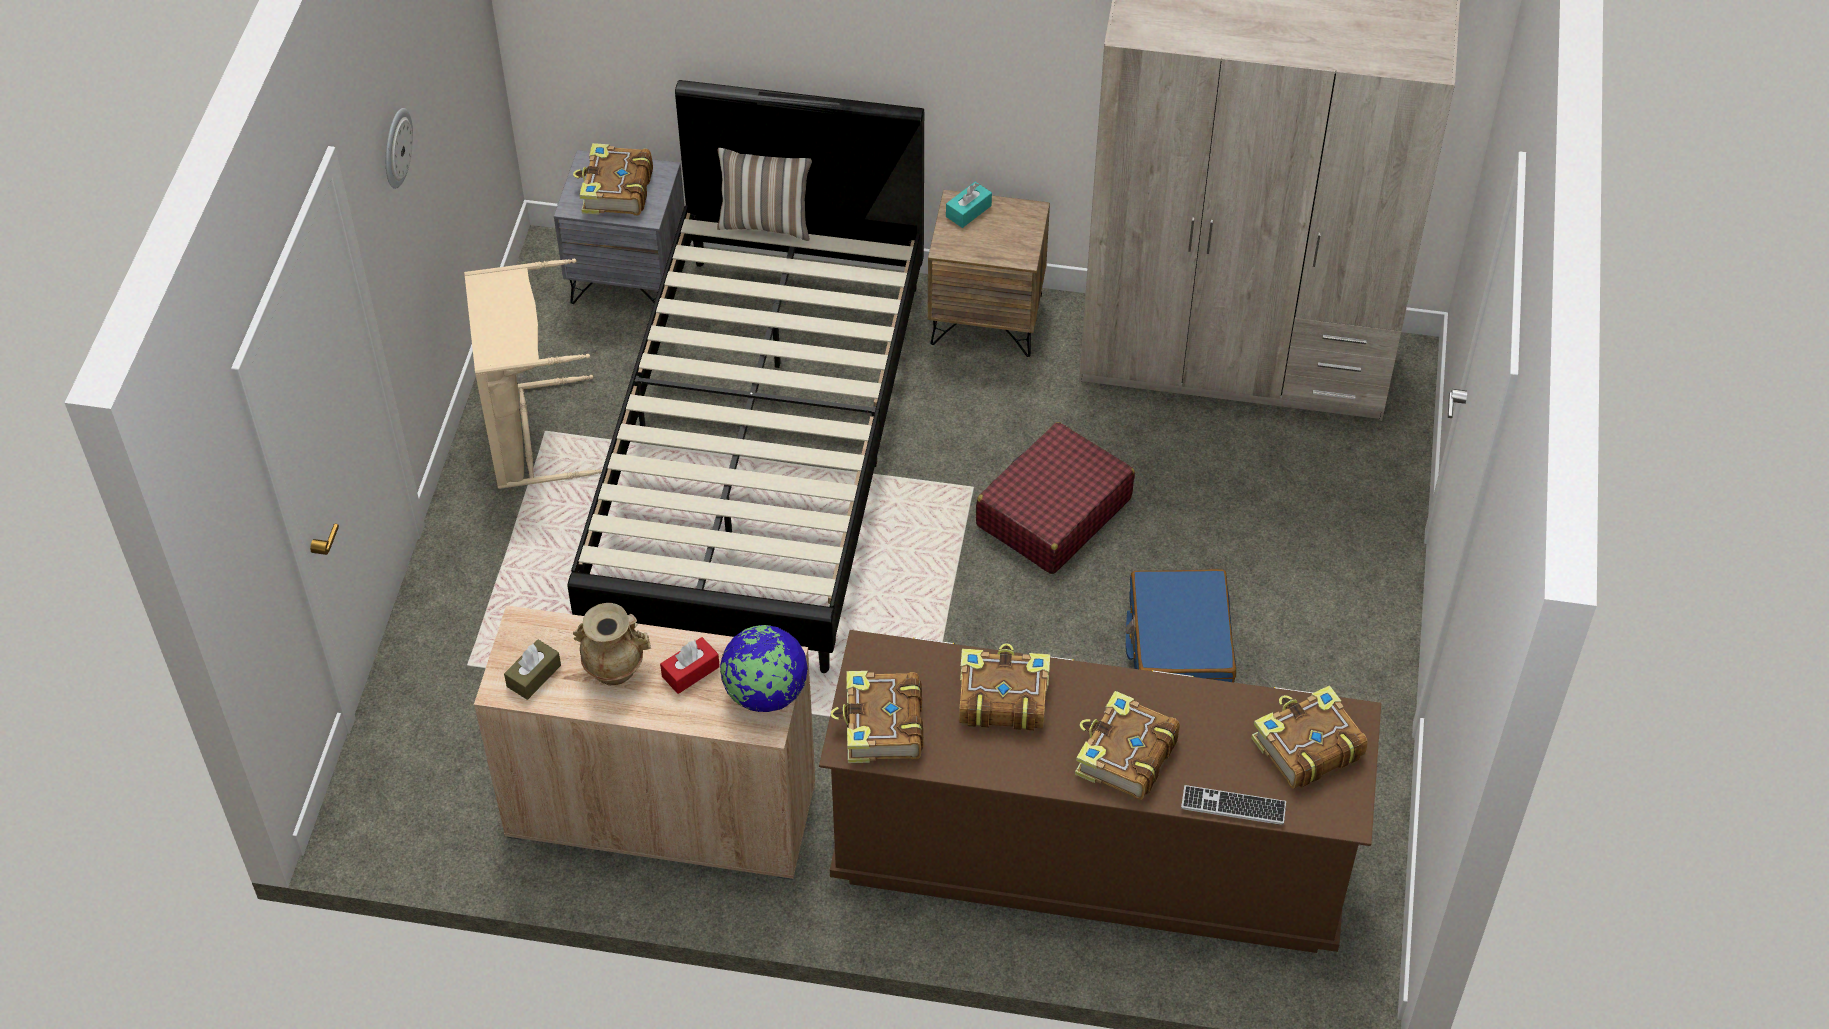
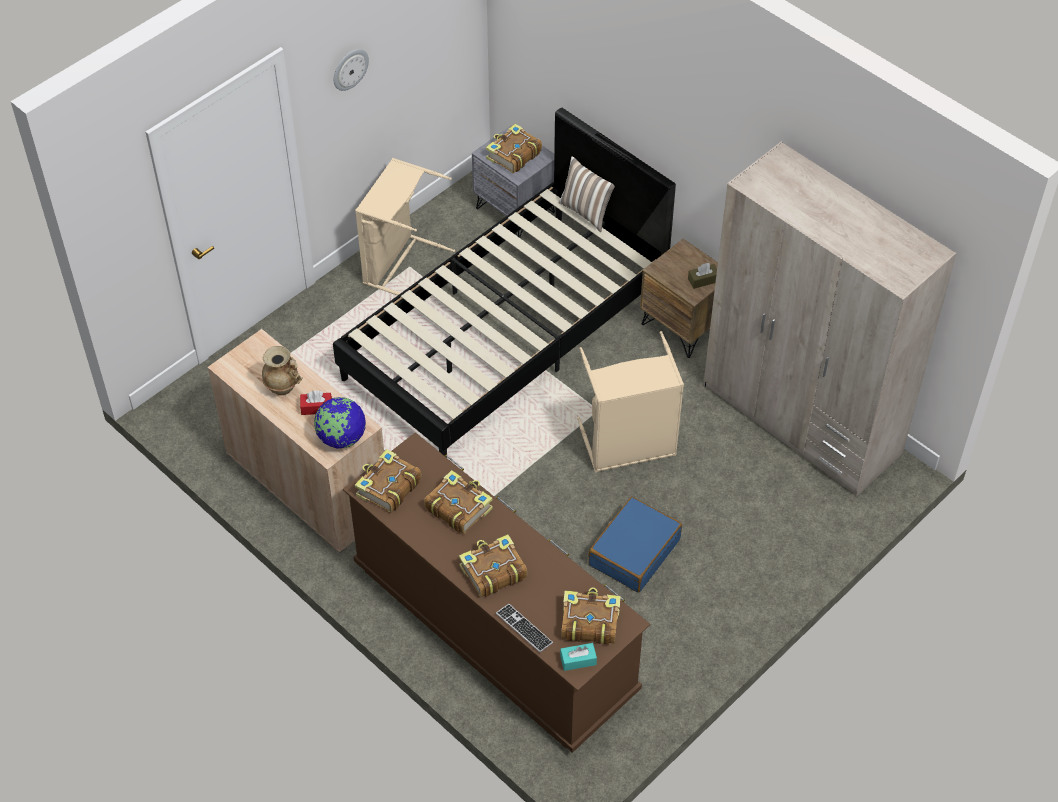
camera: 35 degrees right, 0 degrees up
brown tissue box [504,640,561,700] -> brown tissue box moved to [688,263,717,289]
turquoise tissue box [946,182,992,228] -> turquoise tissue box moved to [560,643,597,671]
red suitcase [976,422,1135,574] -> beige laundry basket [577,331,684,472]

